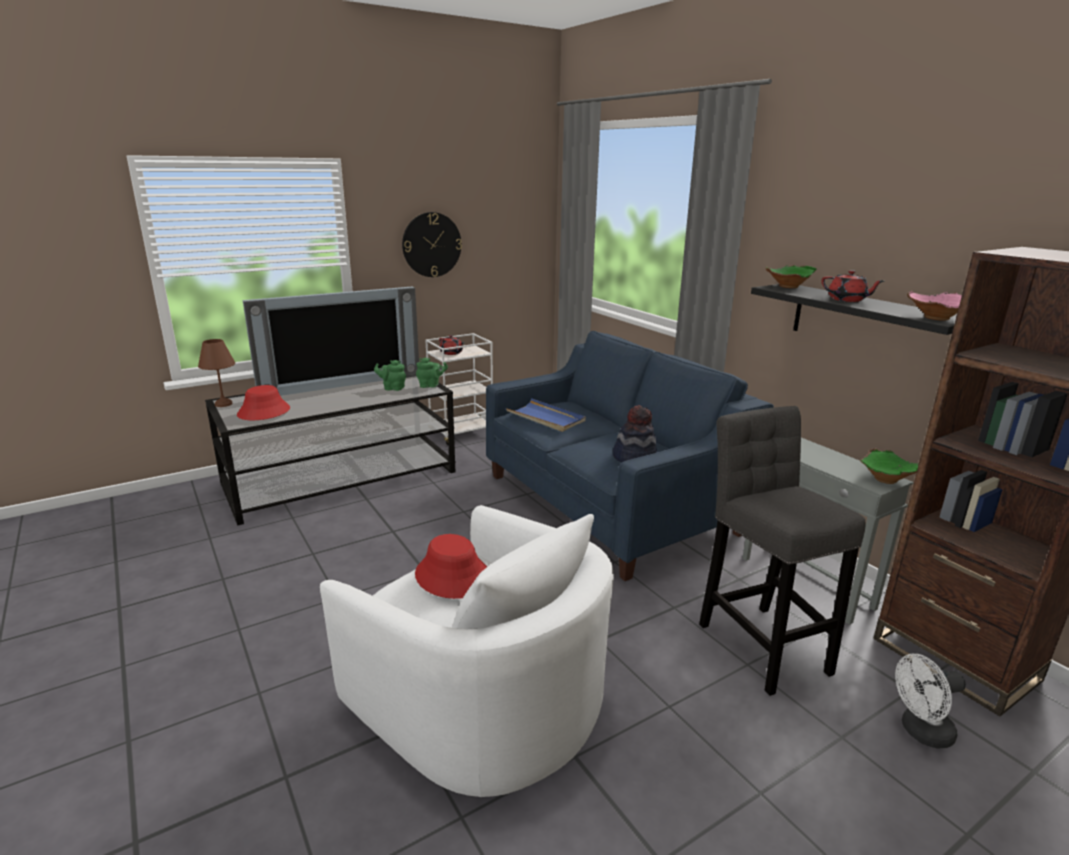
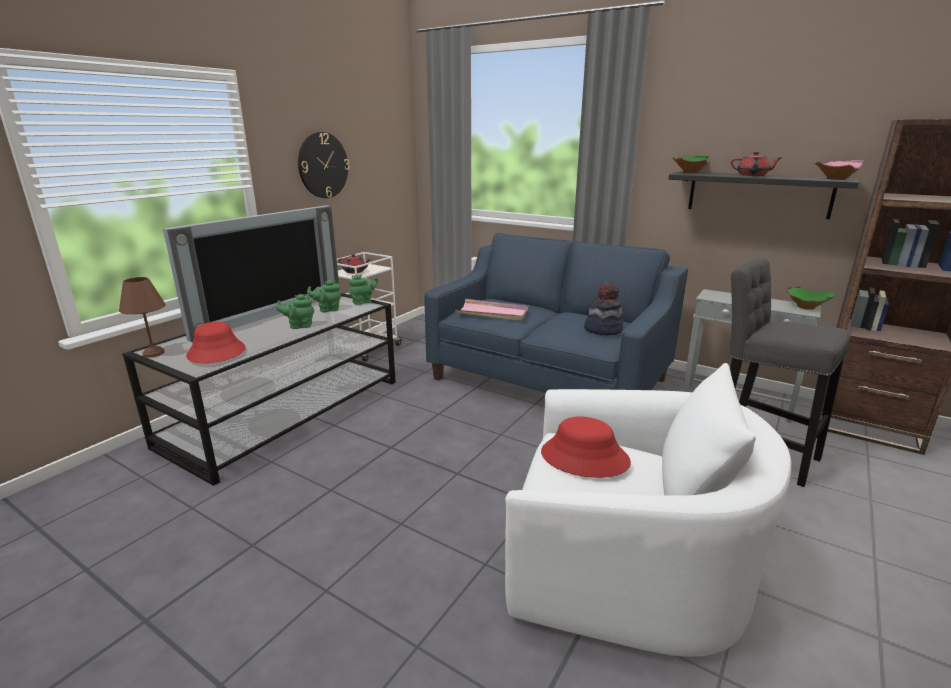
camera: 25 degrees left, 0 degrees up
blue tray [505,398,586,432] -> pink tray [455,299,528,321]
white fan [895,654,966,748] -> none
none -> green teapot [276,294,314,329]

